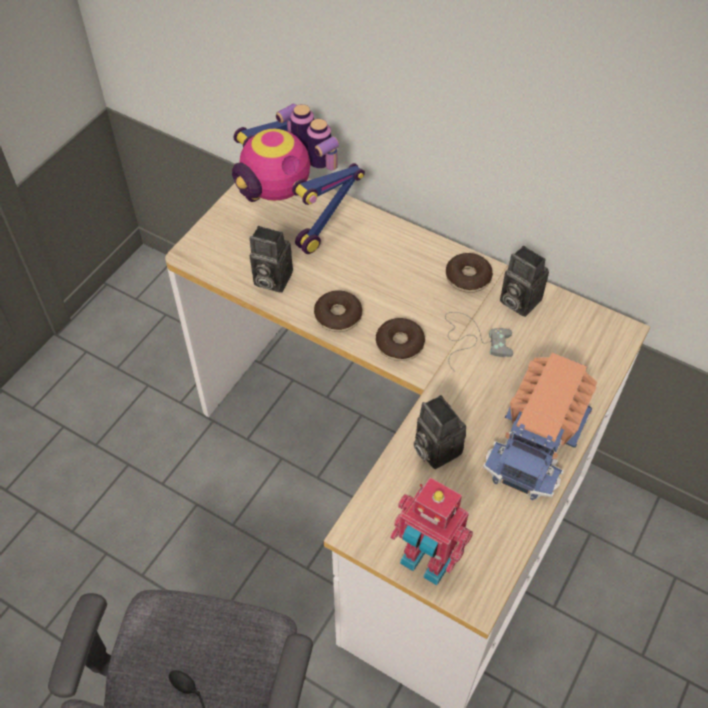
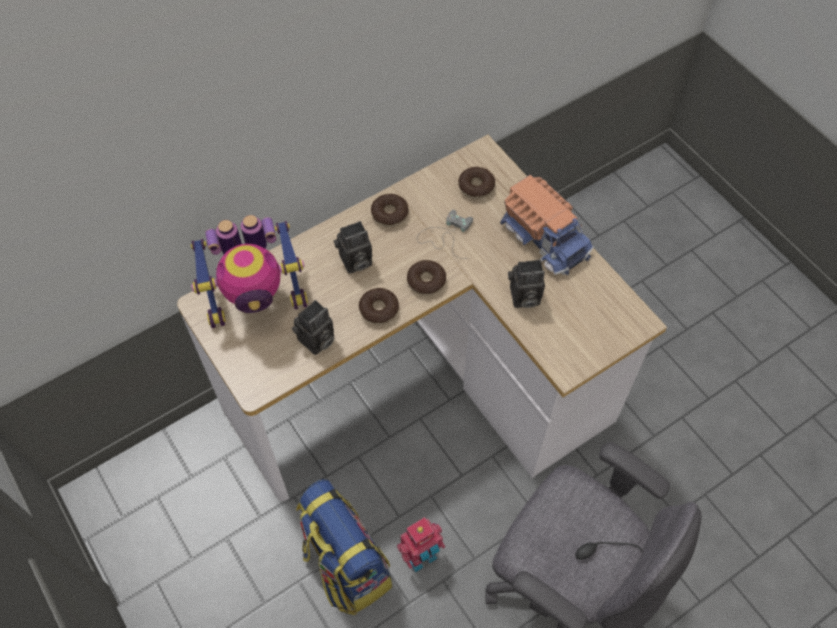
camera: 65 degrees left, 5 degrees up
toy robot [390,477,473,586] -> toy robot moved to [397,517,445,573]
camera [500,246,549,317] -> camera moved to [334,221,372,273]
none -> backpack [296,479,392,615]
none -> donut [458,167,495,199]

